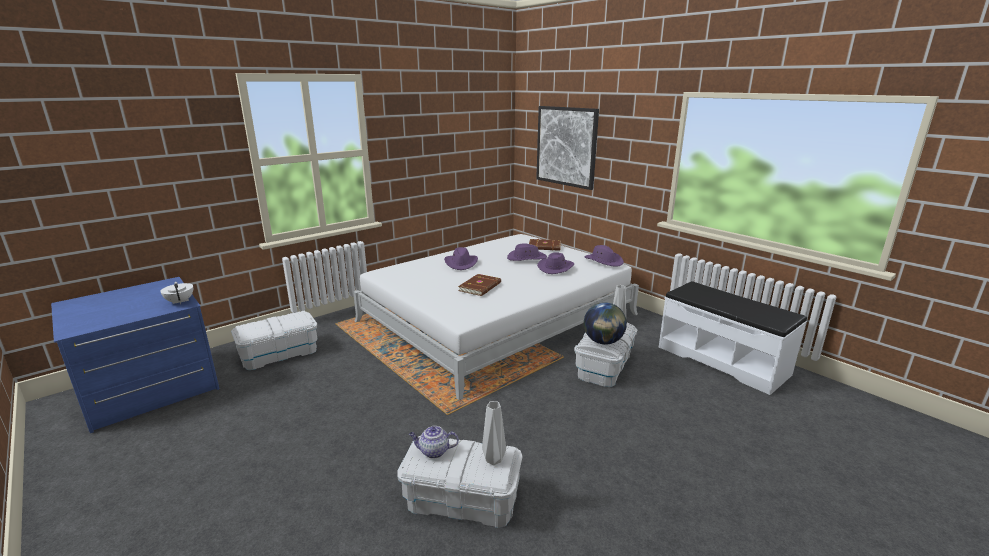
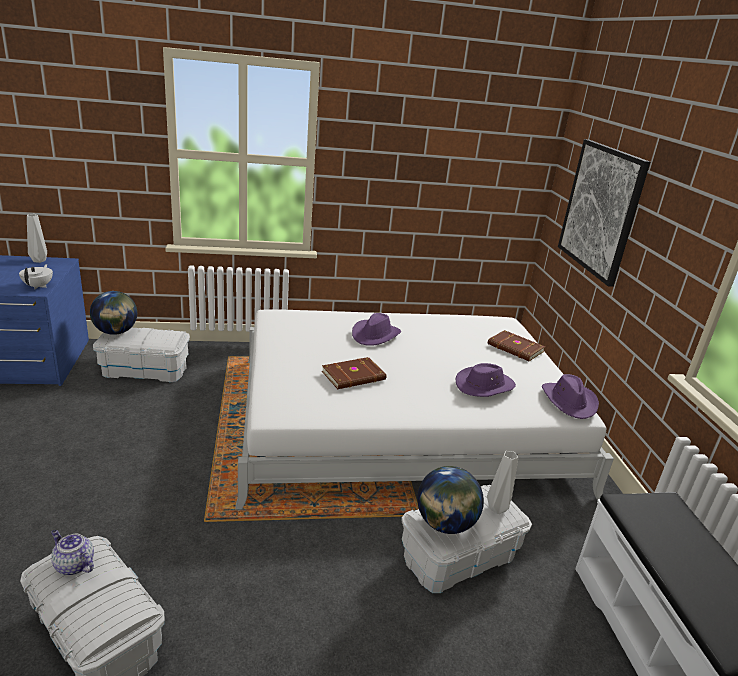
camera: 30 degrees right, 5 degrees up
grey vase [482,401,506,465] -> grey vase moved to [27,214,47,263]
purple hat [507,243,547,261] -> none
none -> globe [90,291,137,335]

